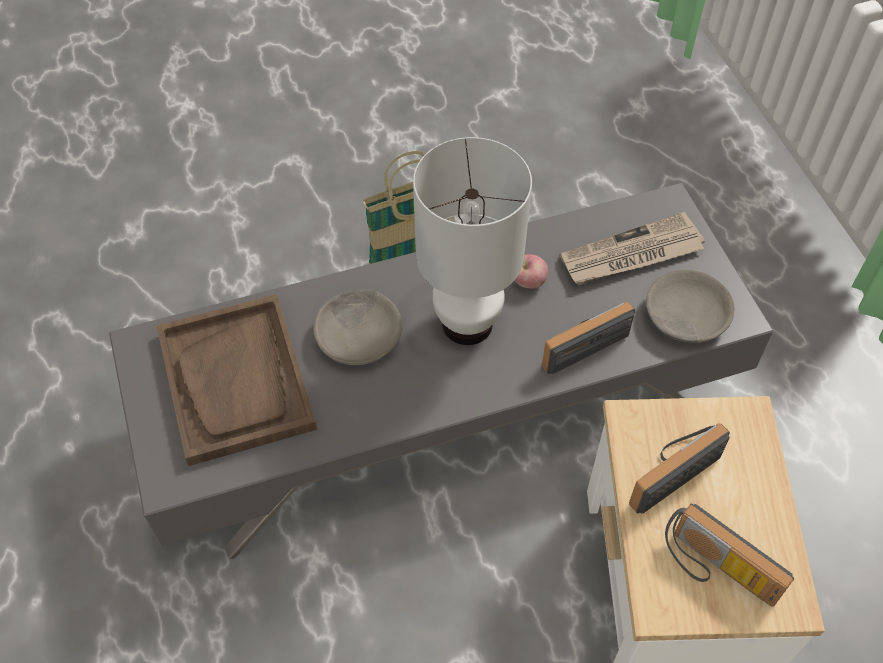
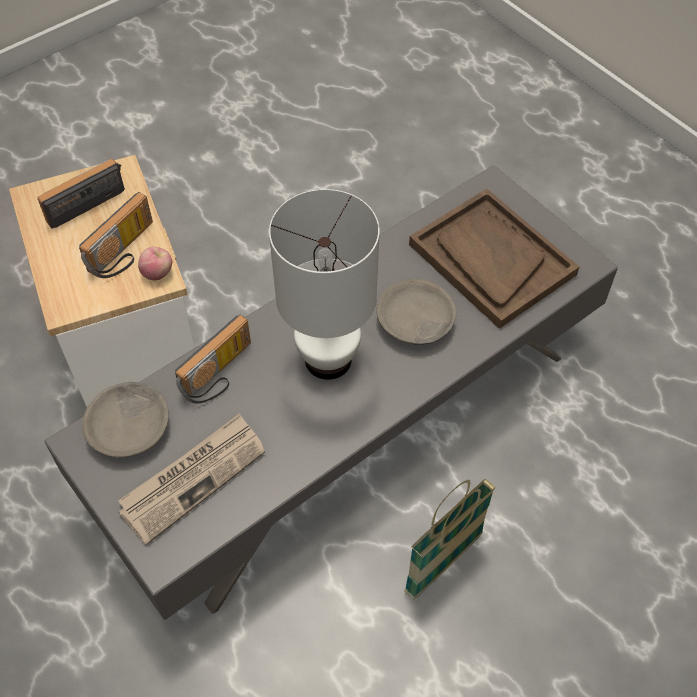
camera: 160 degrees right, 0 degrees up
apple [515,254,548,288] -> apple moved to [138,247,172,280]
radio [665,504,794,607] -> radio turned 60 degrees counterclockwise [38,159,125,229]

